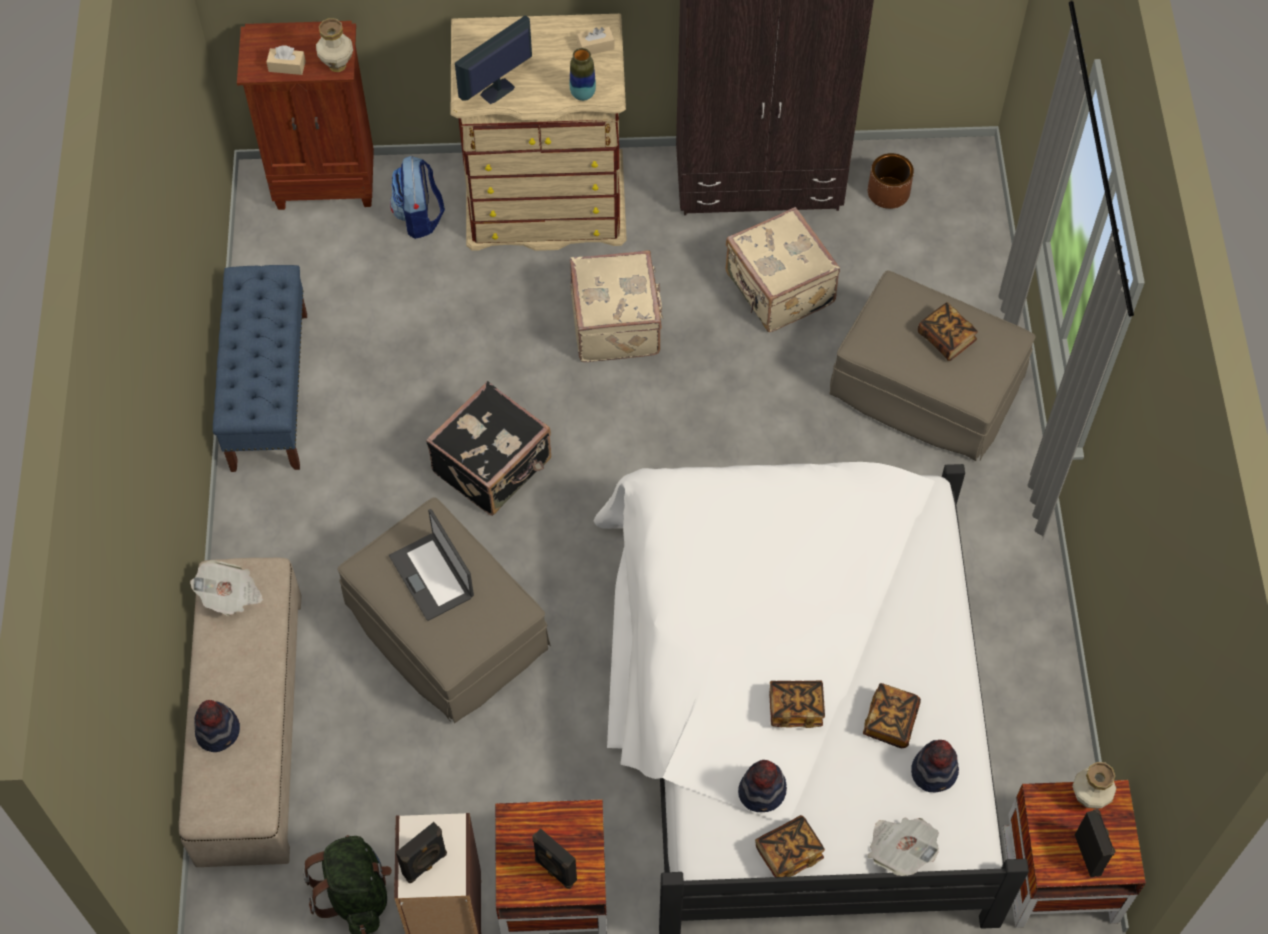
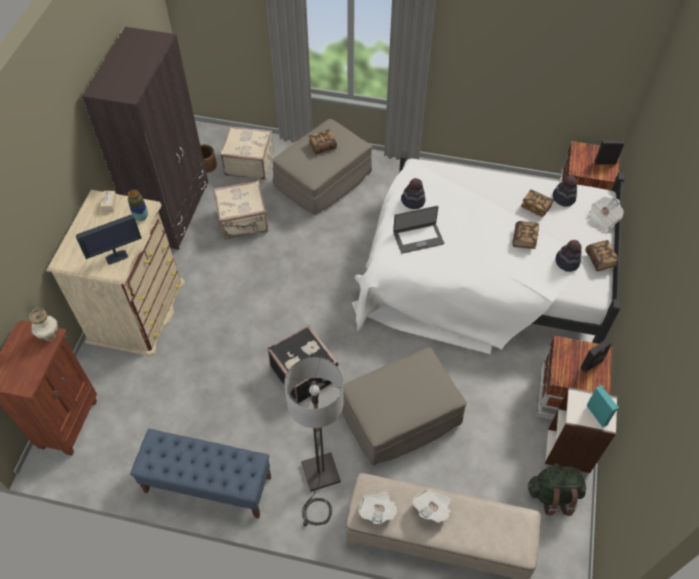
camera: 75 degrees left, 5 degrees down
hat [194,700,240,752] -> hat moved to [401,178,425,209]
beige tissue box [266,46,306,75] -> none
laptop [389,509,474,621] -> laptop moved to [393,206,444,253]
backpack [390,156,445,239] -> none
black speaker [396,822,447,883] -> turquoise speaker [586,385,619,427]
monitor [455,15,532,104] -> monitor turned 90 degrees counterclockwise [76,215,142,265]
beige suitcase [570,250,663,362] -> beige suitcase moved to [220,126,273,180]
vase [1072,762,1116,809] -> none
none -> floor lamp [284,357,343,527]
none -> newspaper [413,489,451,523]

